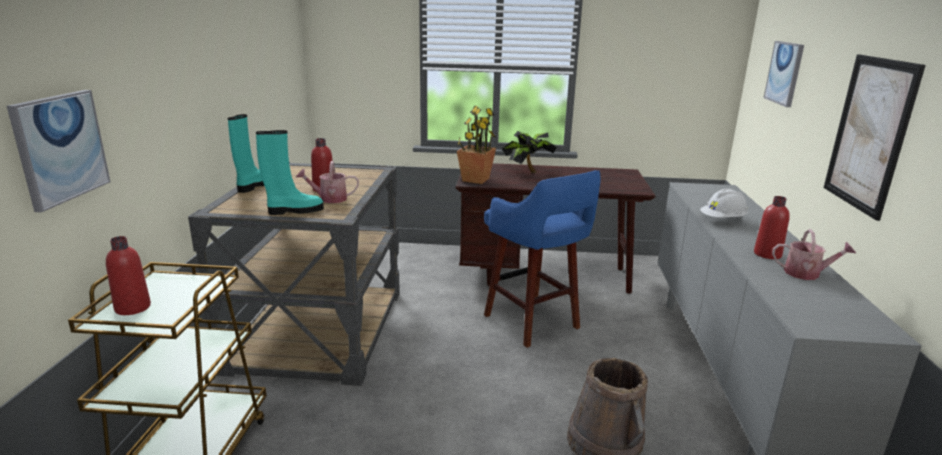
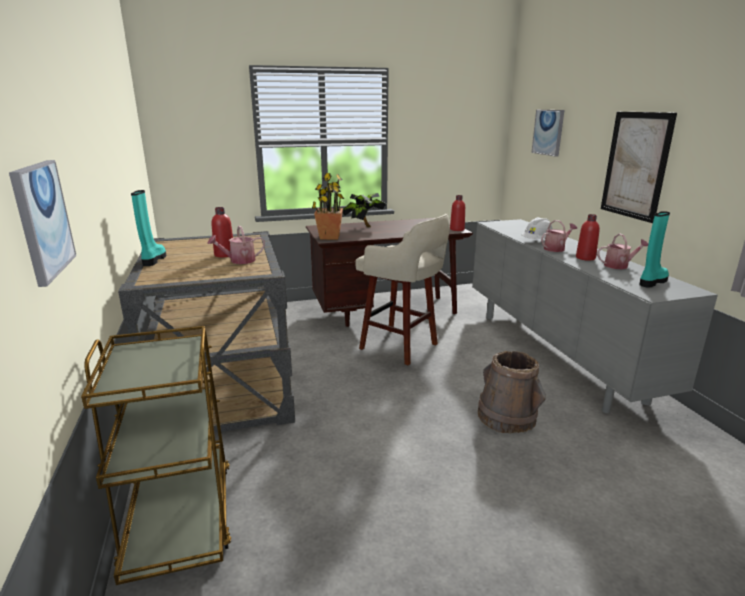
camera: 20 degrees left, 0 degrees up
red bottle [106,236,151,315] -> red bottle moved to [450,195,465,231]
turquoise boot [256,130,324,215] -> turquoise boot moved to [639,211,670,288]
blue stool [484,170,601,348] -> beige stool [355,214,450,366]
none -> watering can [541,220,577,252]

